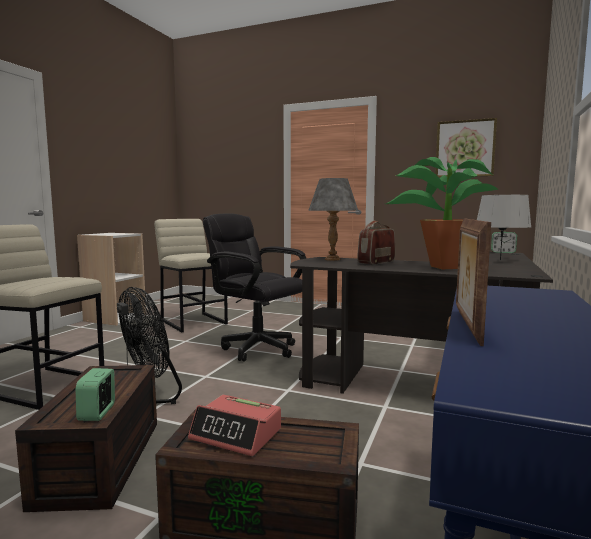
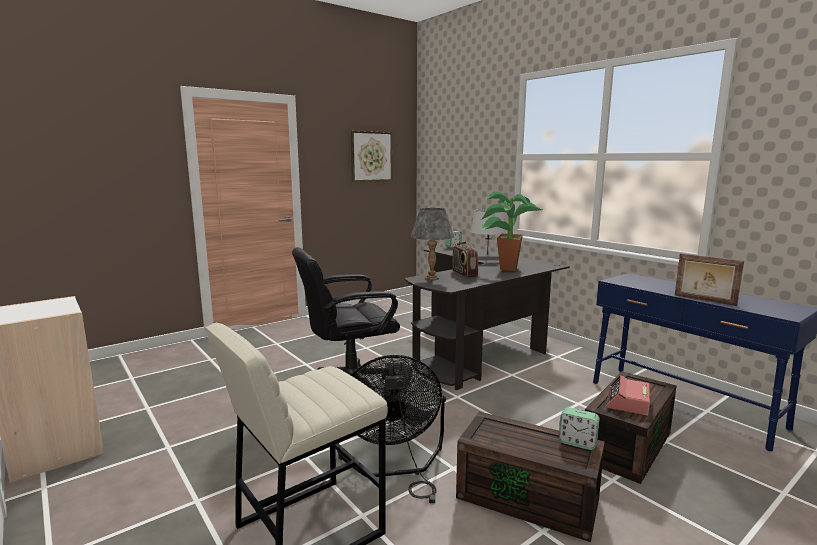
camera: 60 degrees left, 5 degrees up
beige chair [154,219,228,332] -> none
alarm clock [188,395,281,456] -> alarm clock turned 150 degrees clockwise [607,375,650,416]

